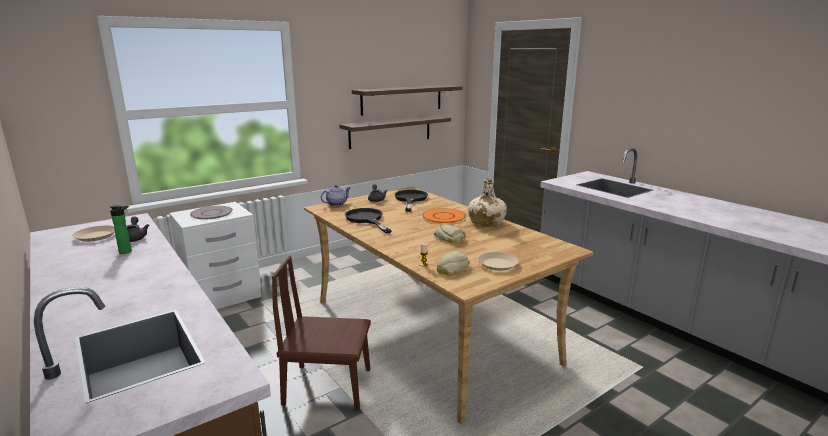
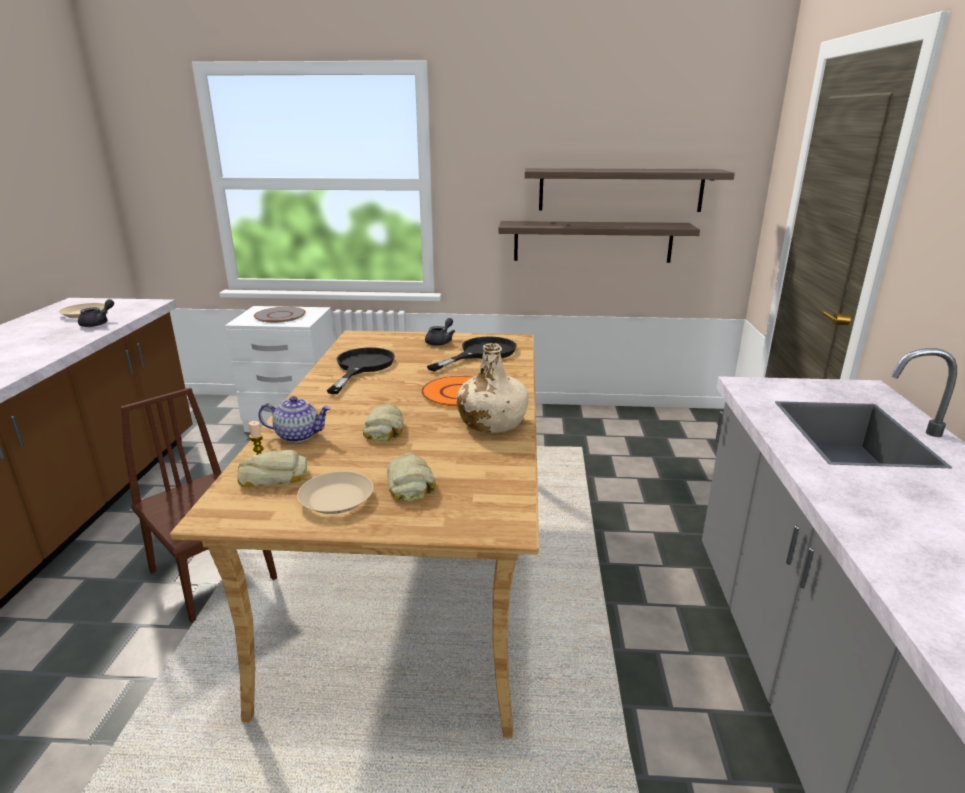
camera: 40 degrees right, 5 degrees up
bottle [110,205,132,254] -> none
teapot [321,185,351,206] -> teapot moved to [258,396,331,443]
none -> bread [387,453,436,501]

